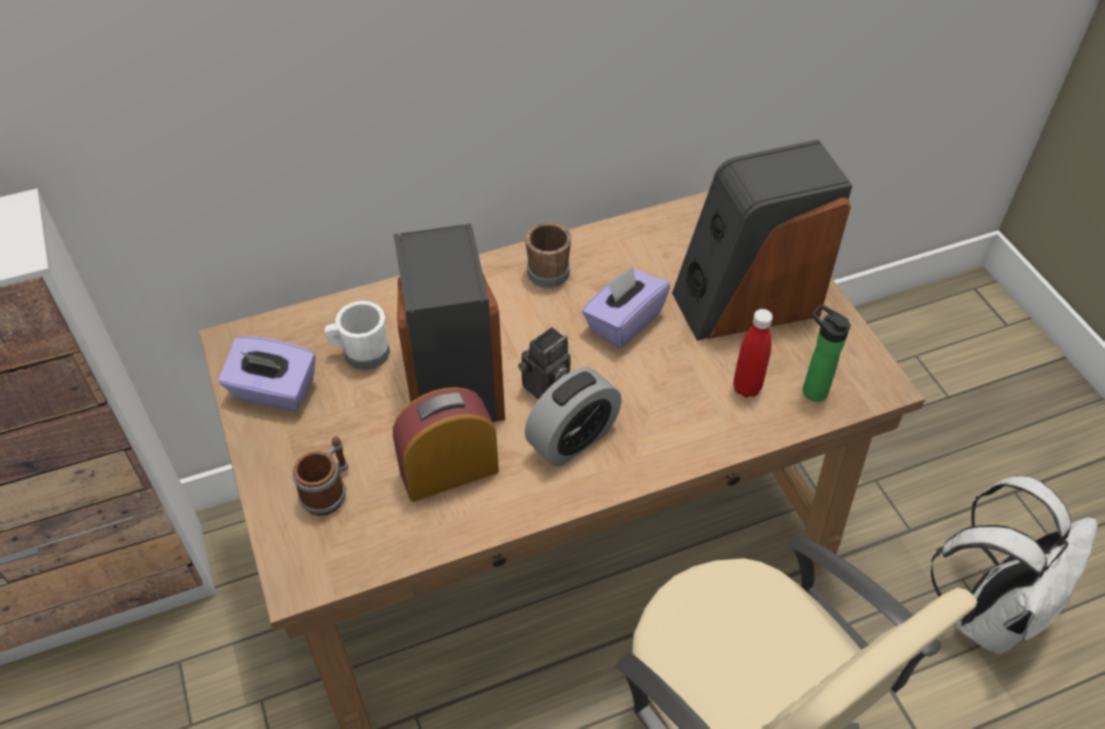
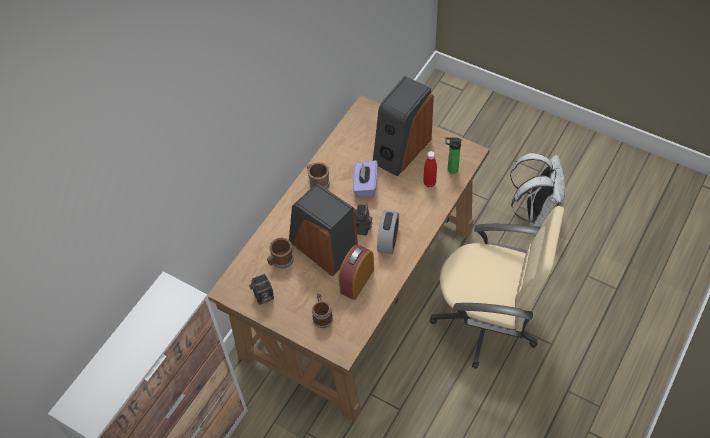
camera: 35 degrees left, 5 degrees up
purple tissue box [218,336,316,411] -> camera [249,274,274,305]
white mug [325,301,390,370] -> brown mug [267,238,294,269]

